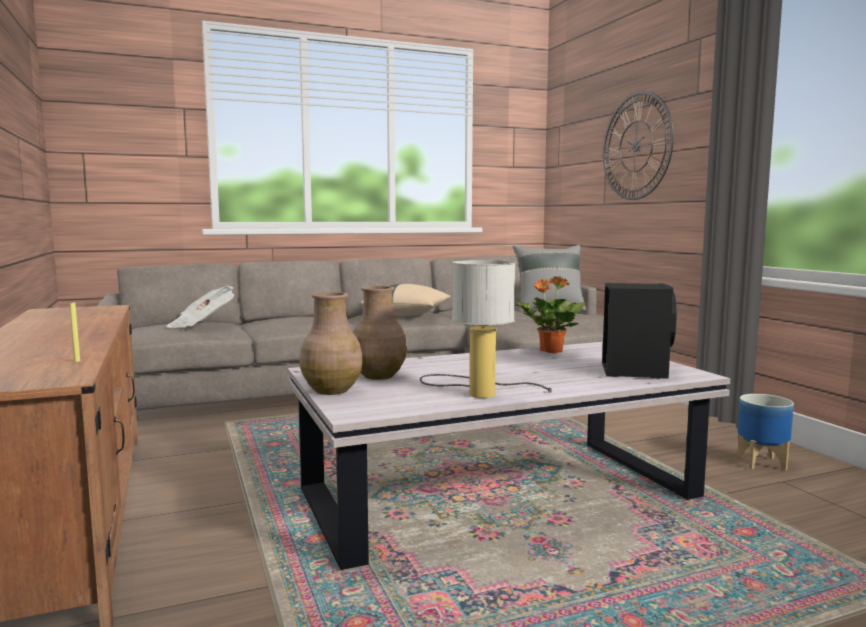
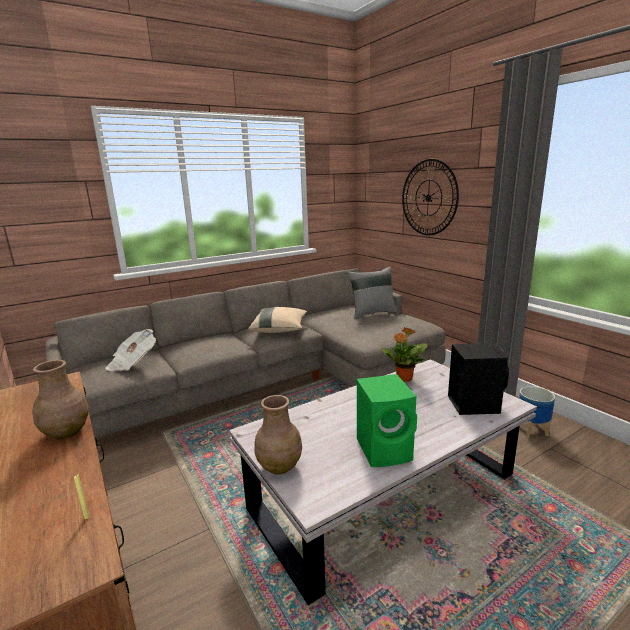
camera: 10 degrees left, 10 degrees up
brown vase [353,286,407,380] -> brown vase moved to [32,360,89,439]
table lamp [420,260,552,398] -> green speaker [357,374,417,467]

